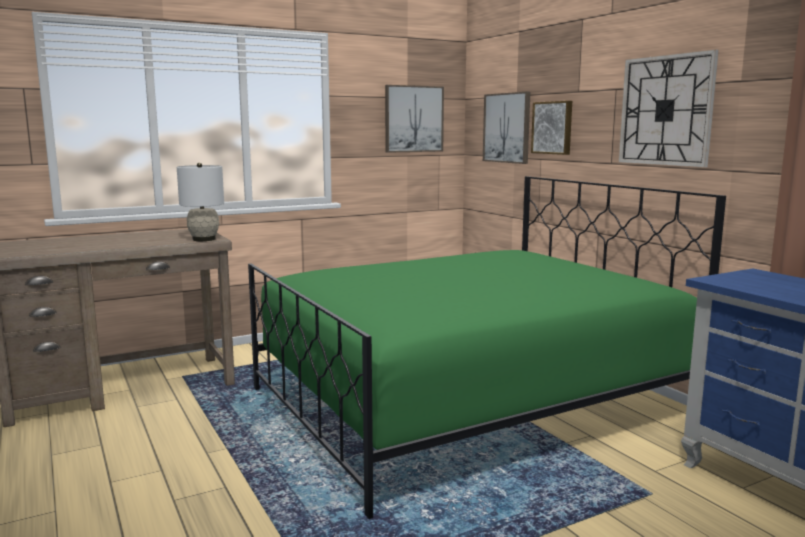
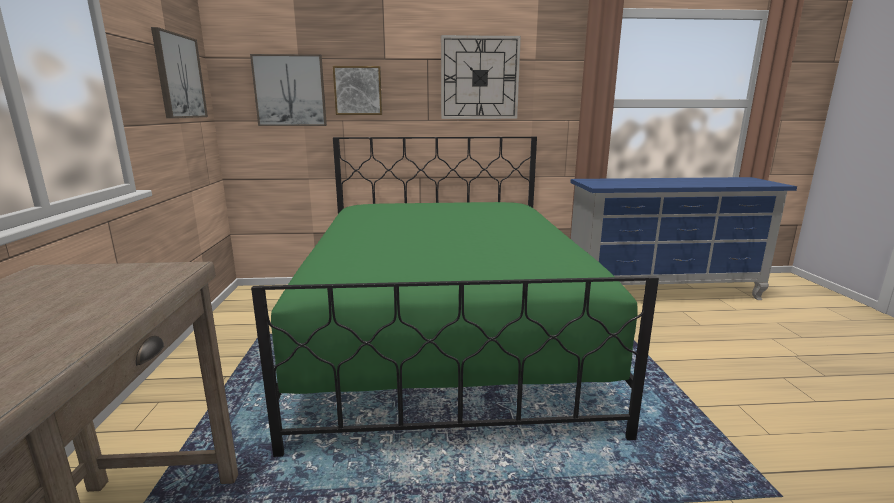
camera: 65 degrees left, 5 degrees up
white table lamp [177,163,224,241] -> none

